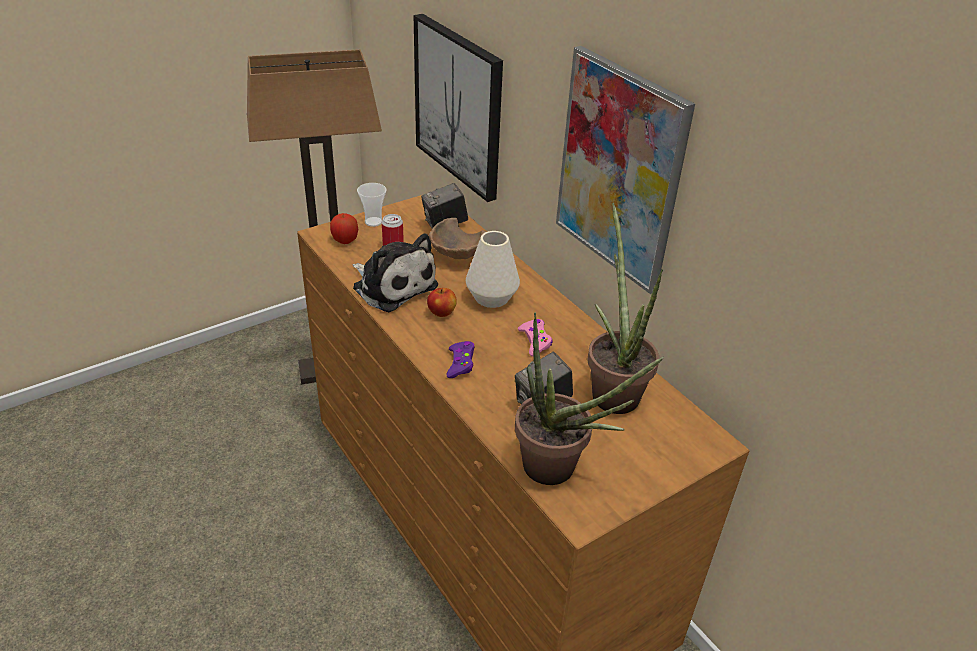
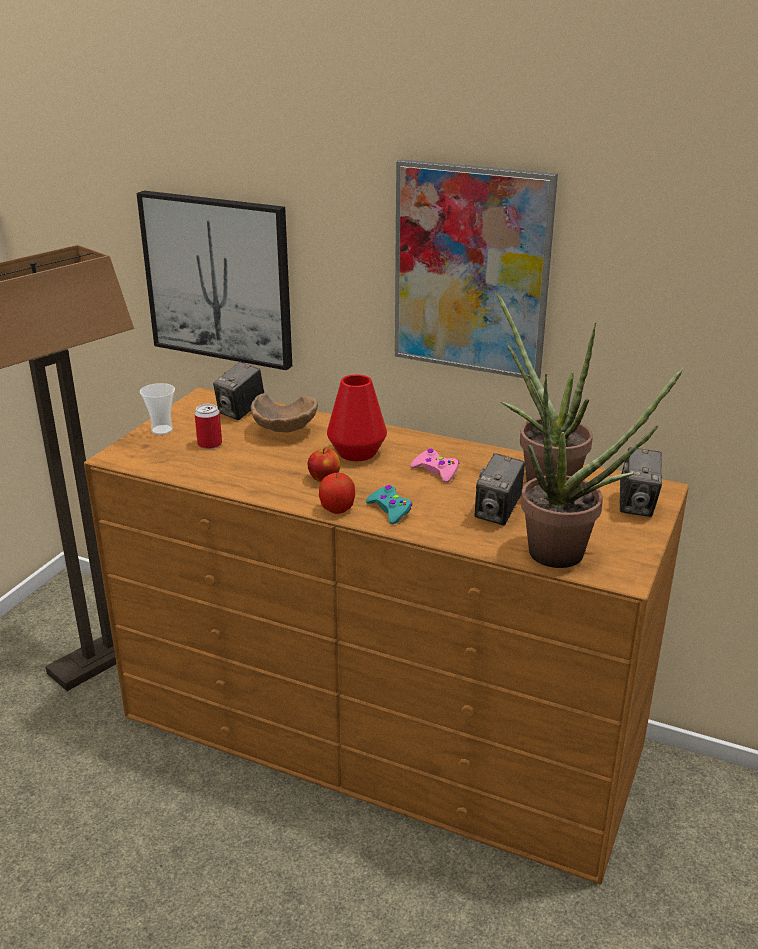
camera: 30 degrees left, 10 degrees down
apple [330,213,358,244] -> apple moved to [319,473,355,514]
plush toy [352,233,438,312] -> none
purple game controller [446,341,475,378] -> turquoise game controller [366,485,412,524]
white vase [466,231,520,308] -> red vase [327,375,387,461]
none -> camera [620,447,662,517]

